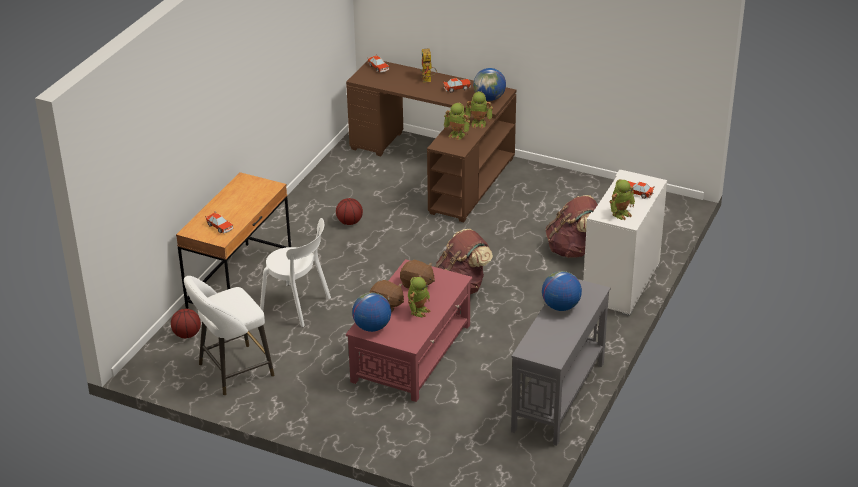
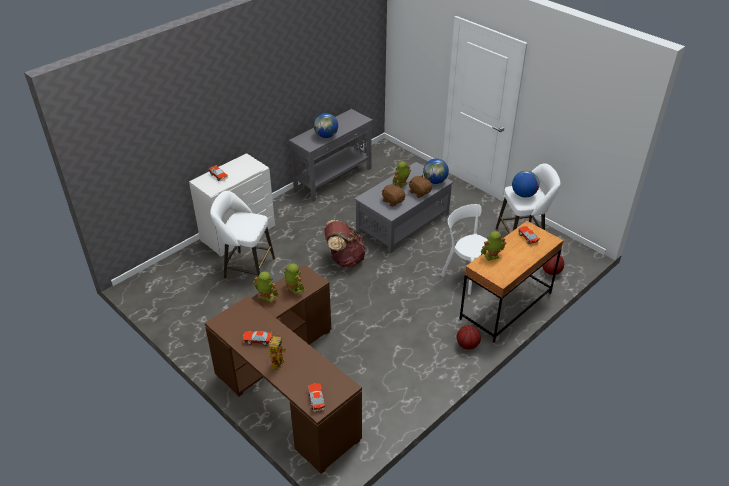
camera: 160 degrees left, 5 degrees up
basketball [336,198,363,225] -> basketball moved to [457,325,481,350]
red coffee table [346,259,472,402] -> grey coffee table [354,162,453,253]
globe [473,68,506,101] -> globe moved to [512,171,539,198]
brown backpack [546,195,597,258] -> white stool [210,191,275,278]
toy robot [610,179,635,220] -> toy robot moved to [481,231,506,261]

